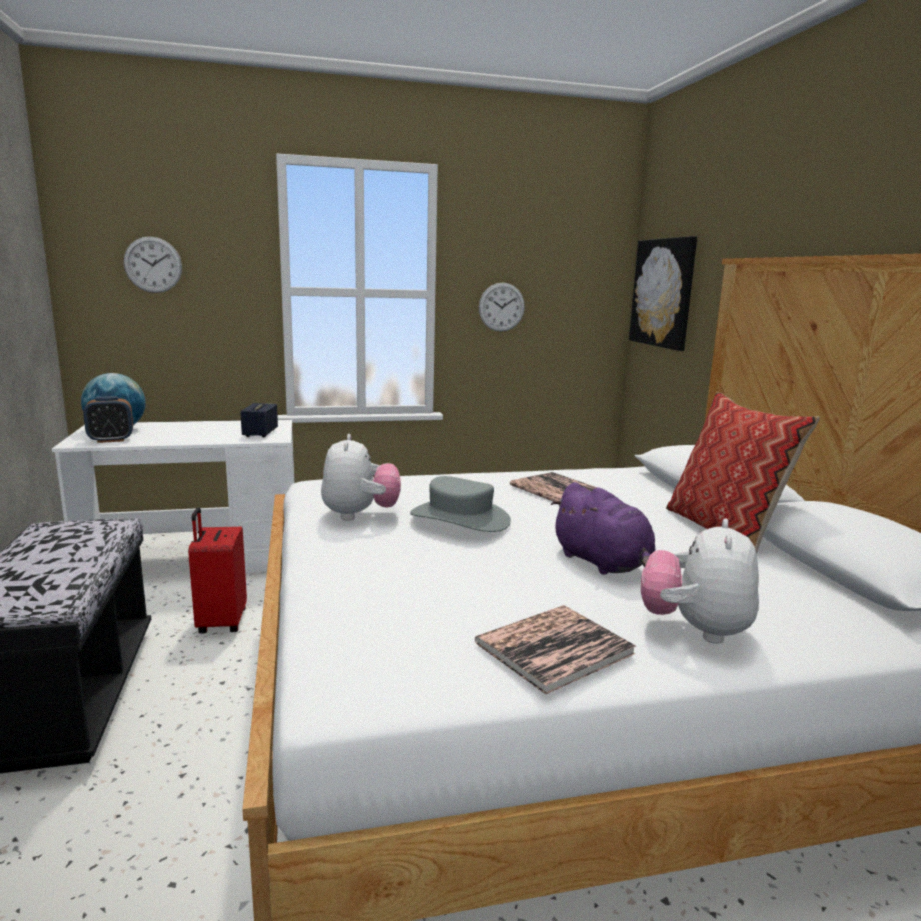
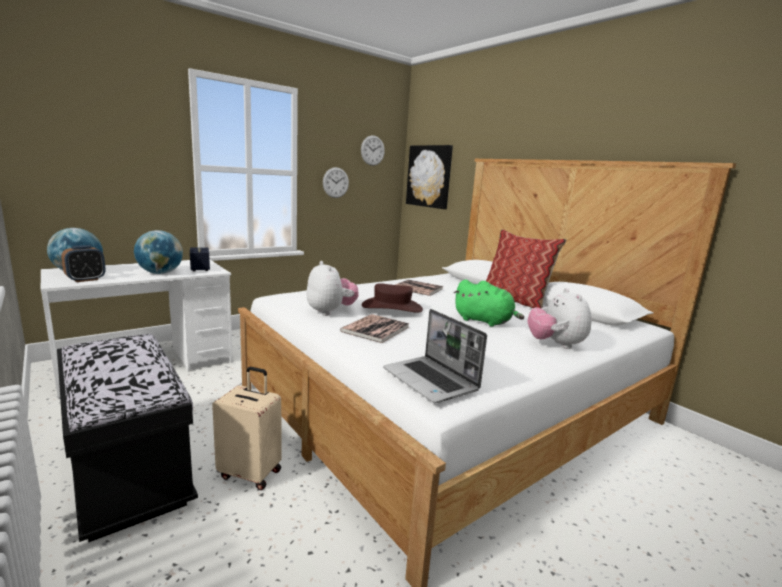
camera: 25 degrees left, 0 degrees up
wall clock [123,236,182,293] -> wall clock moved to [361,135,385,166]
red suitcase [188,507,247,634] -> none
grey hat [410,476,511,532] -> brown hat [362,283,423,313]
book [475,605,636,694] -> book moved to [340,314,410,343]
purple plush toy [551,482,655,575] -> green plush toy [454,279,524,327]
none -> globe [134,230,183,274]
none -> beige suitcase [212,367,282,490]
none -> laptop [383,309,487,403]

